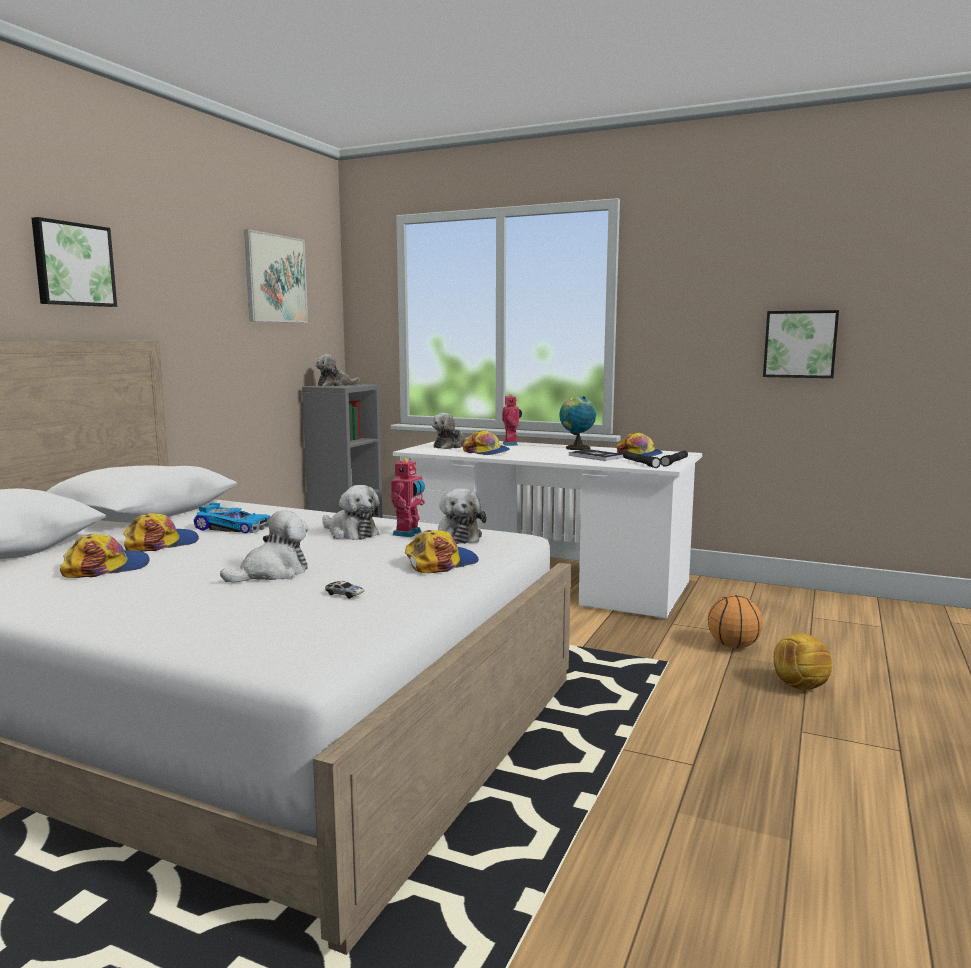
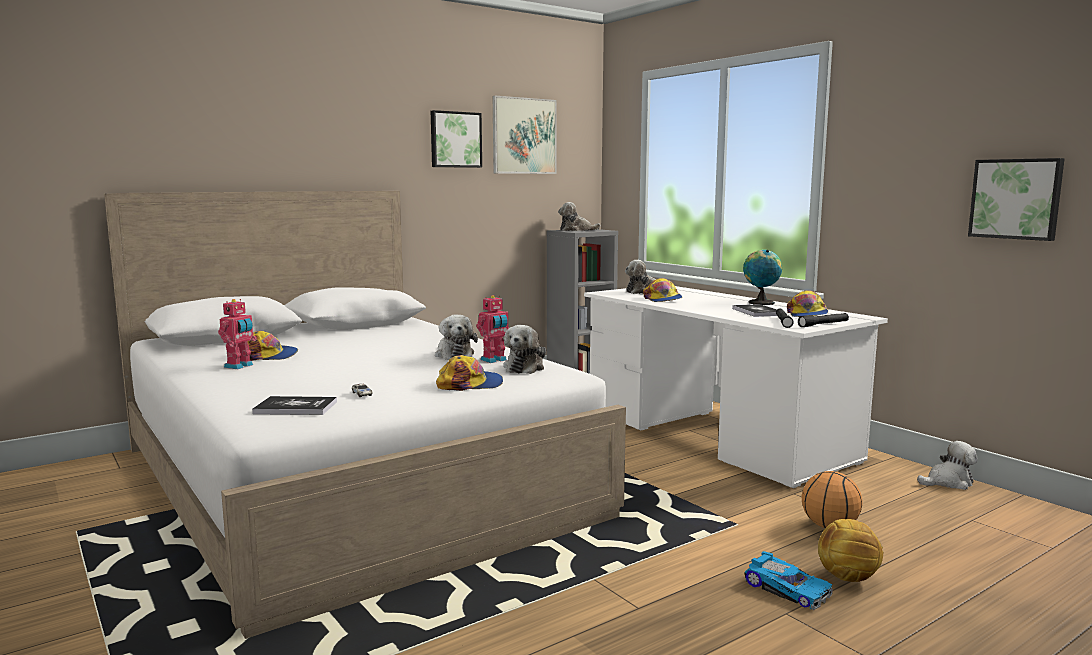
camera: 30 degrees right, 0 degrees up
picture [32,217,117,307] -> picture moved to [431,110,482,168]
cap [123,513,199,552] -> none
toy car [194,503,271,534] -> toy car moved to [745,551,833,610]
plush toy [220,510,308,583] -> plush toy moved to [917,441,978,490]
toy robot [502,394,522,446] -> toy robot moved to [218,299,257,369]
none -> book [252,396,337,415]

